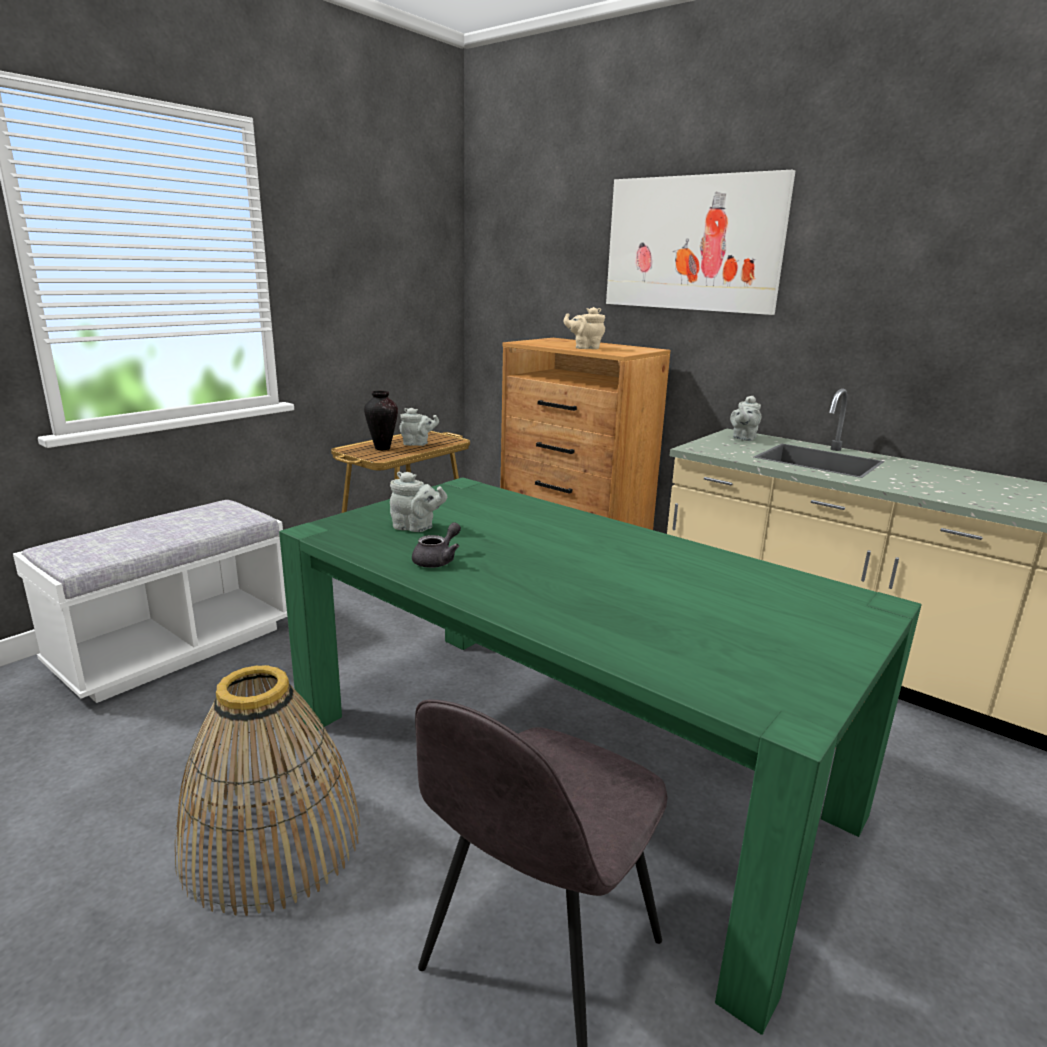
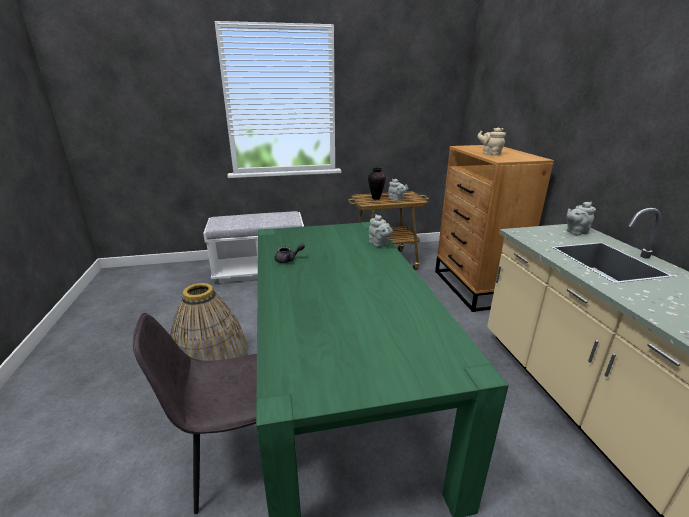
camera: 40 degrees right, 5 degrees up
grey teapot [390,472,447,532] -> grey teapot moved to [369,214,393,247]
picture [606,170,795,315] -> none

